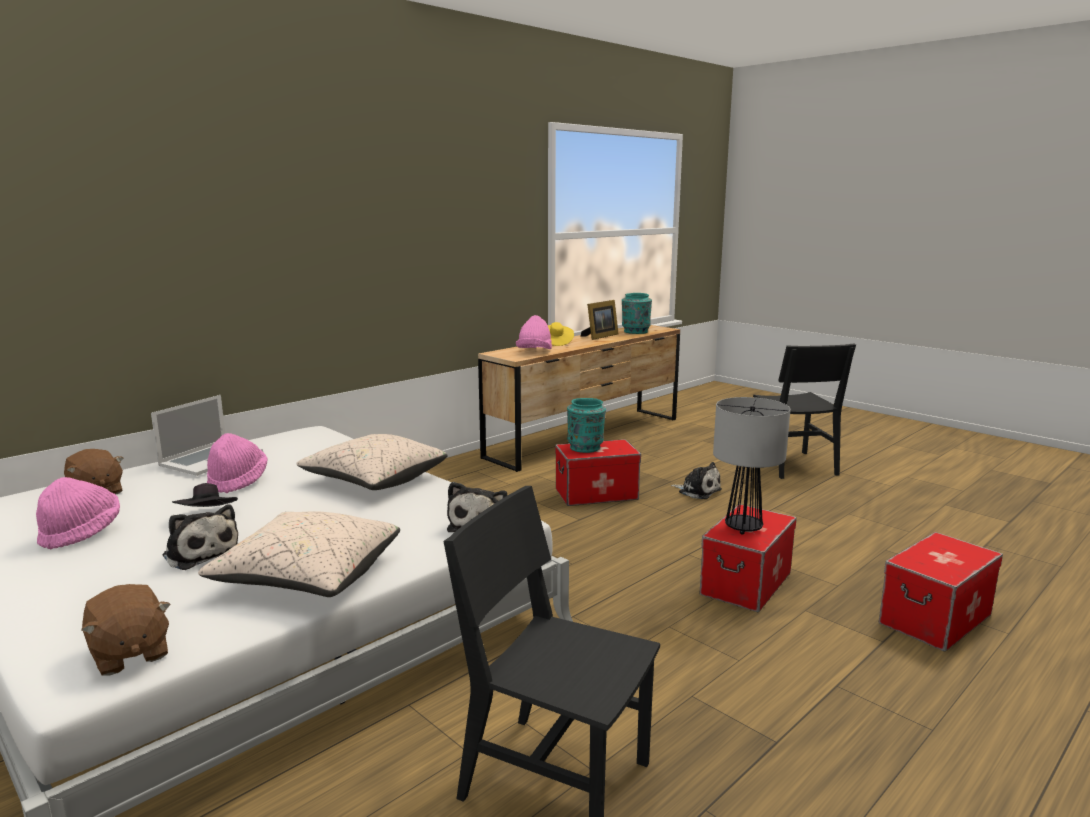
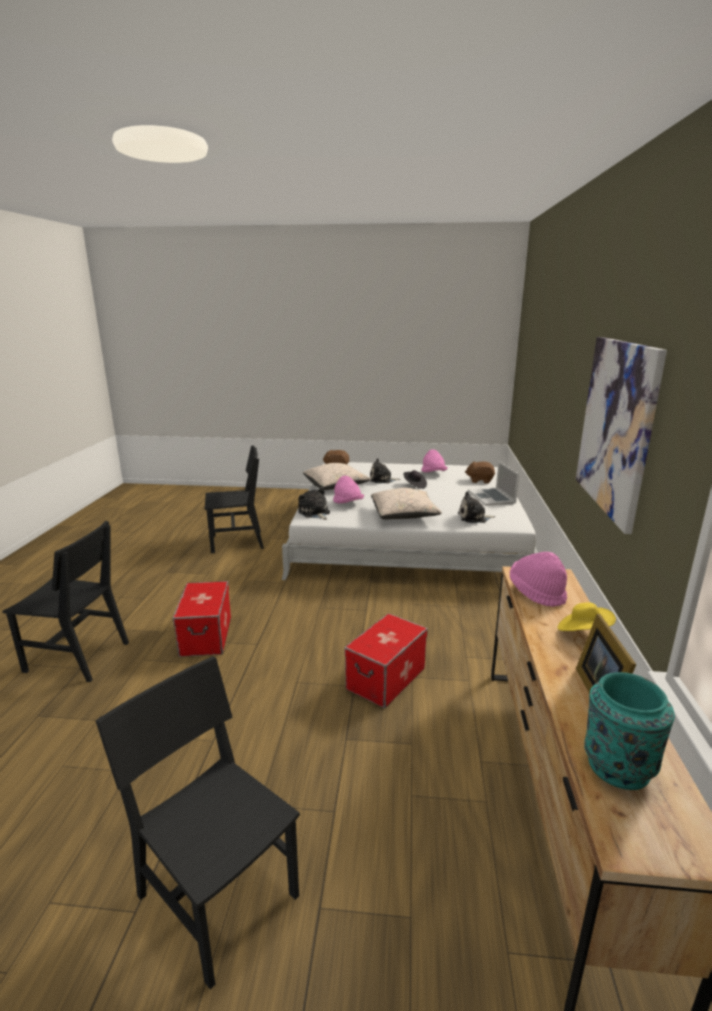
camera: 140 degrees right, 5 degrees up
pink hat [207,433,268,493] -> pink hat moved to [333,476,364,503]
turquoise vase [567,398,606,453] -> none
plush toy [671,462,722,499] -> plush toy moved to [458,491,496,523]
table lamp [713,397,790,535] -> none
storage box [879,532,1003,652] -> black chair [2,521,129,682]
none -> picture [576,337,667,534]

